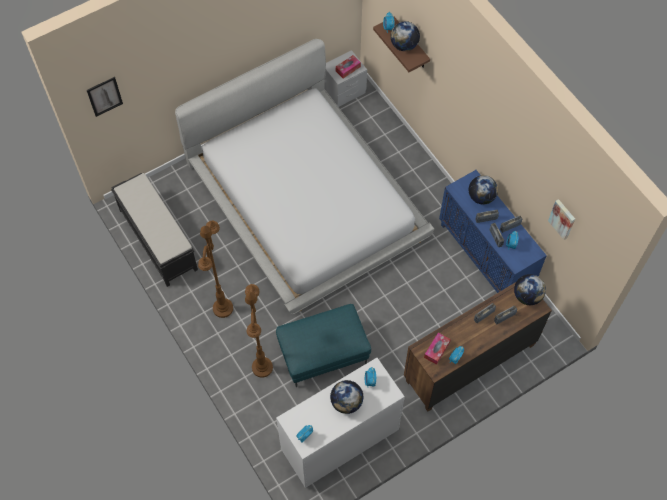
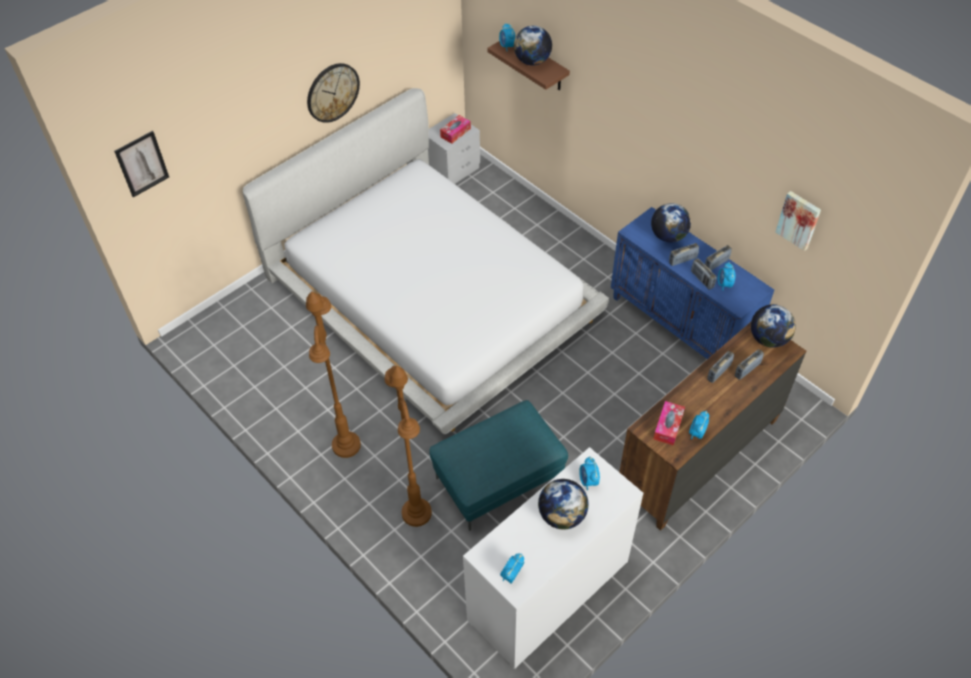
camera: 10 degrees left, 10 degrees down
black bench [111,173,198,287] -> none
none -> wall clock [307,63,360,123]

